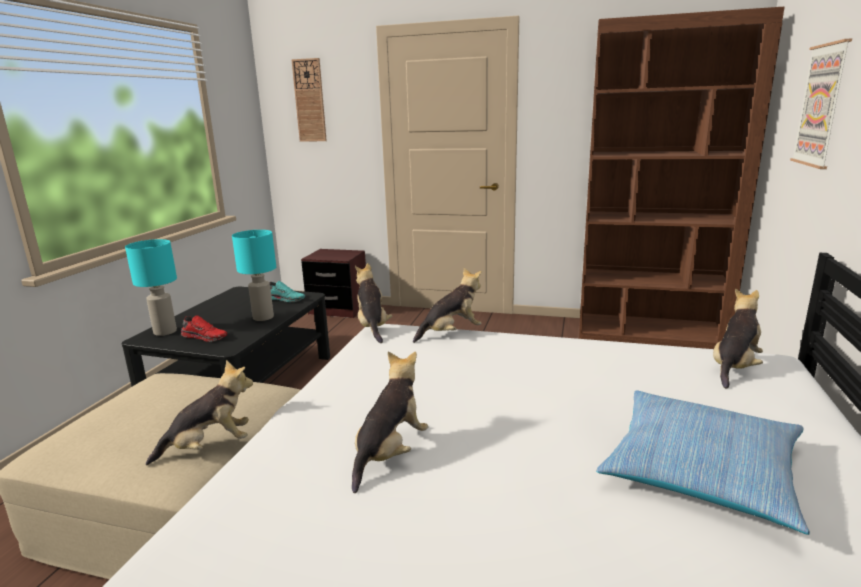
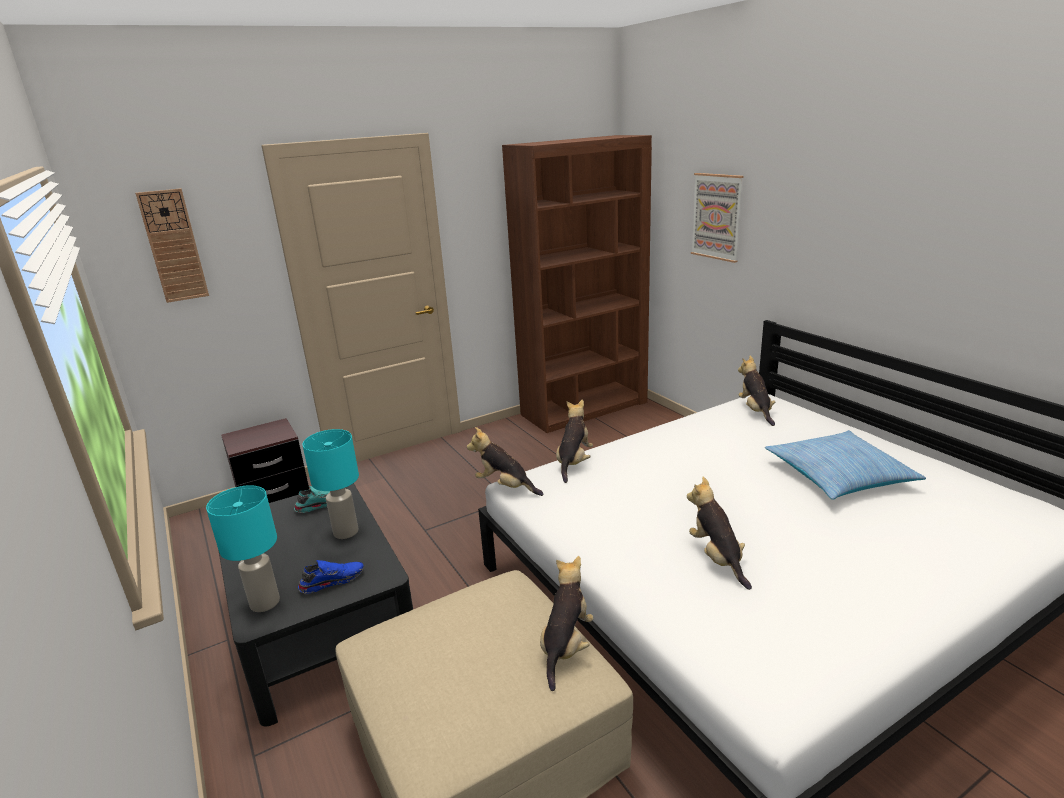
camera: 45 degrees left, 5 degrees up
red shoe [181,315,227,342] -> blue shoe [298,560,363,594]

